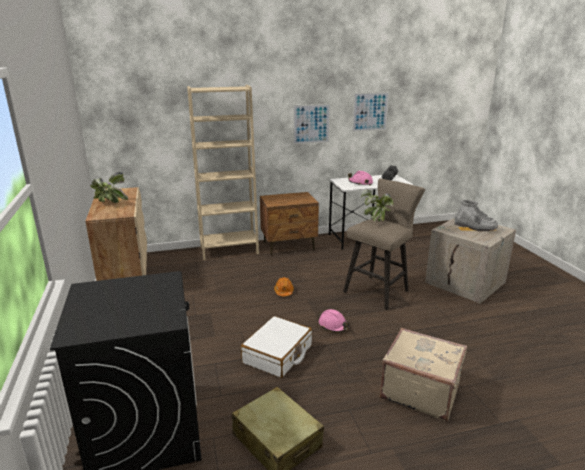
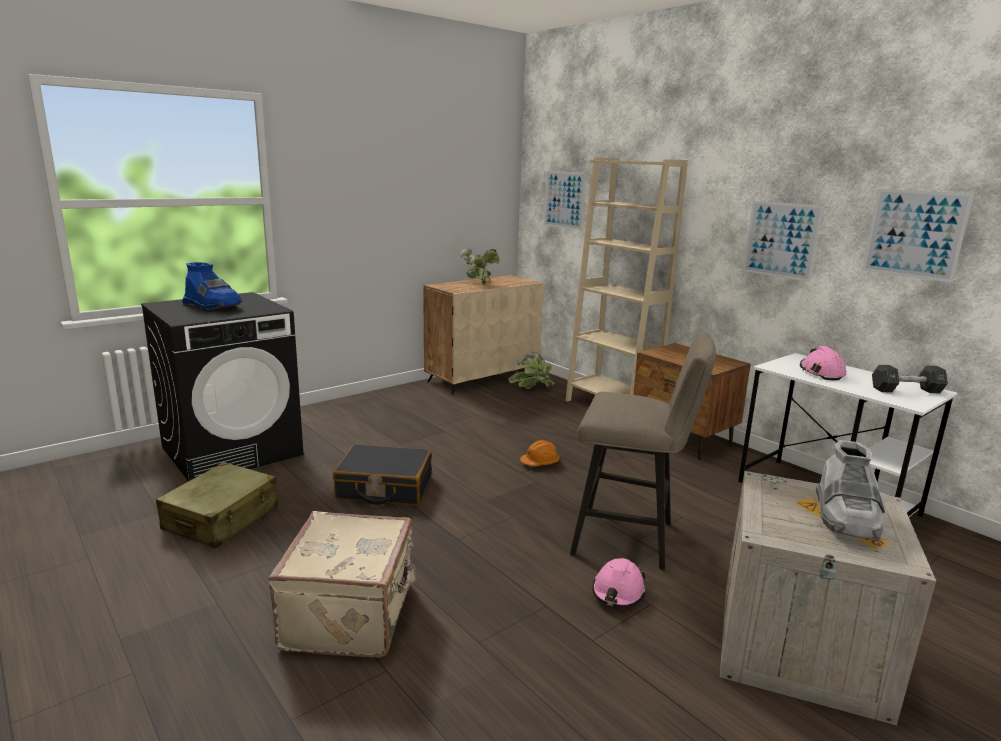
camera: 65 degrees right, 5 degrees down
white suitcase [241,316,312,378] -> black suitcase [333,444,432,505]
pink hard hat [319,309,349,332] -> pink hard hat moved to [592,558,646,608]
potted plant [361,190,393,222] -> potted plant moved to [508,352,555,389]
none -> blue boot [182,262,242,310]
none -> picture [544,171,586,230]

